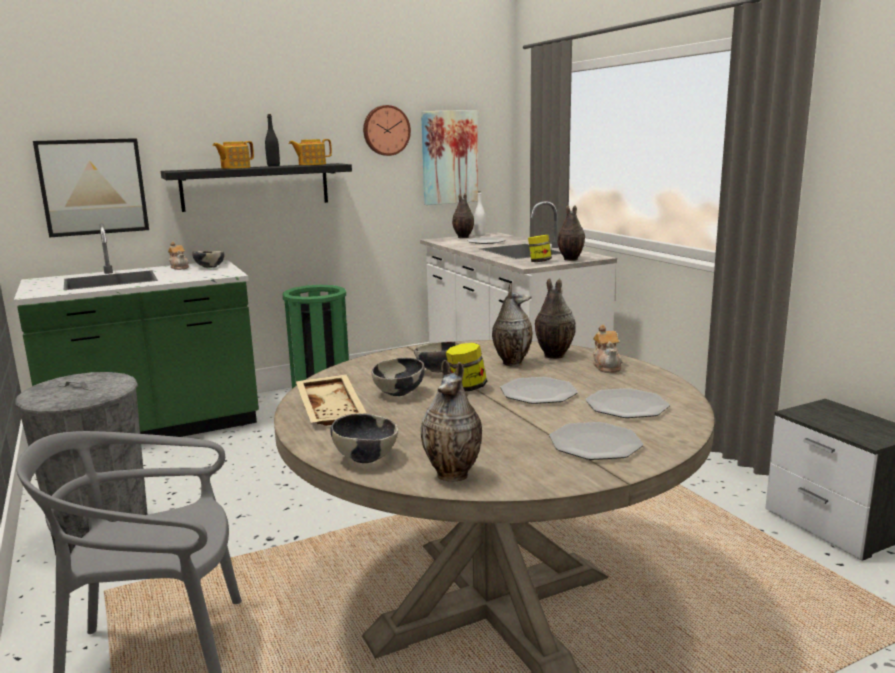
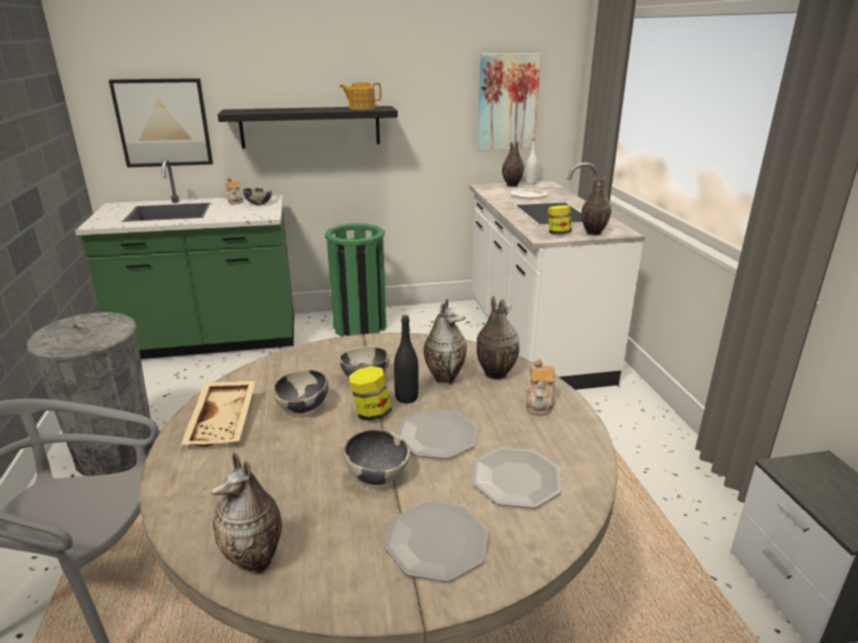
camera: 15 degrees right, 10 degrees up
teapot [213,141,254,169] -> none
black bottle [265,114,280,166] -> black bottle moved to [394,315,419,403]
bowl [330,414,398,463] -> bowl moved to [344,429,410,485]
wall clock [363,105,411,156] -> none

